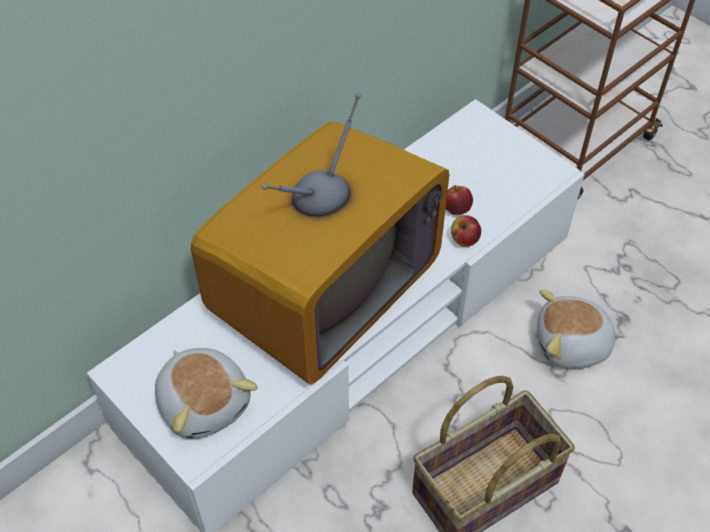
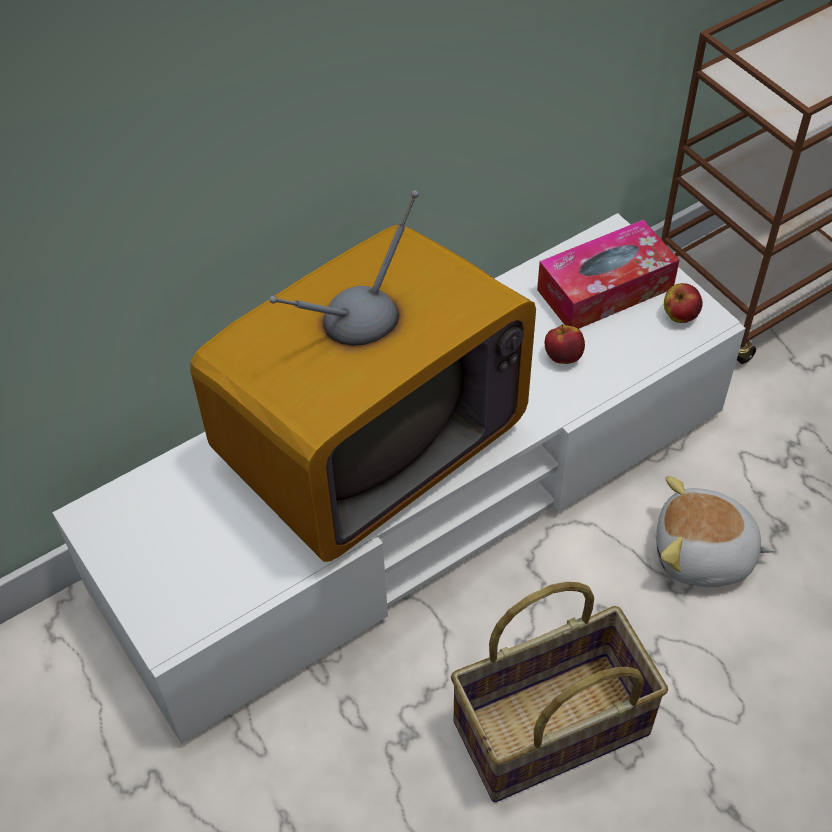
camera: 10 degrees right, 0 degrees up
plush toy [155,348,258,439] -> none
apple [451,215,481,247] -> apple moved to [664,283,703,323]
none -> tissue box [537,220,679,329]

